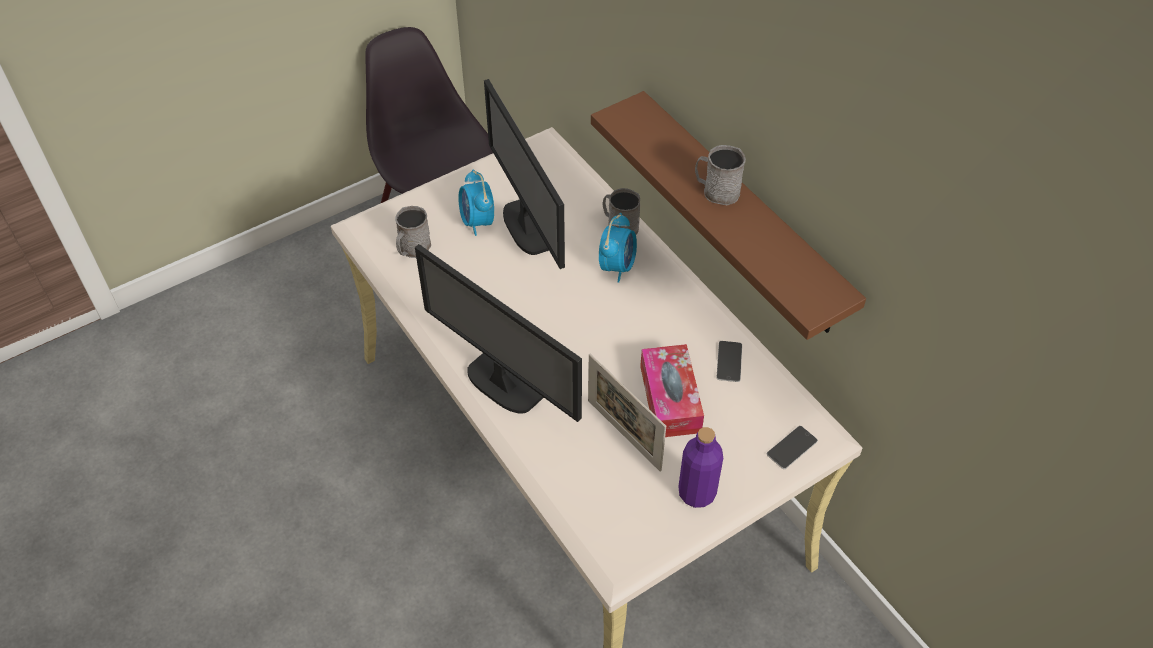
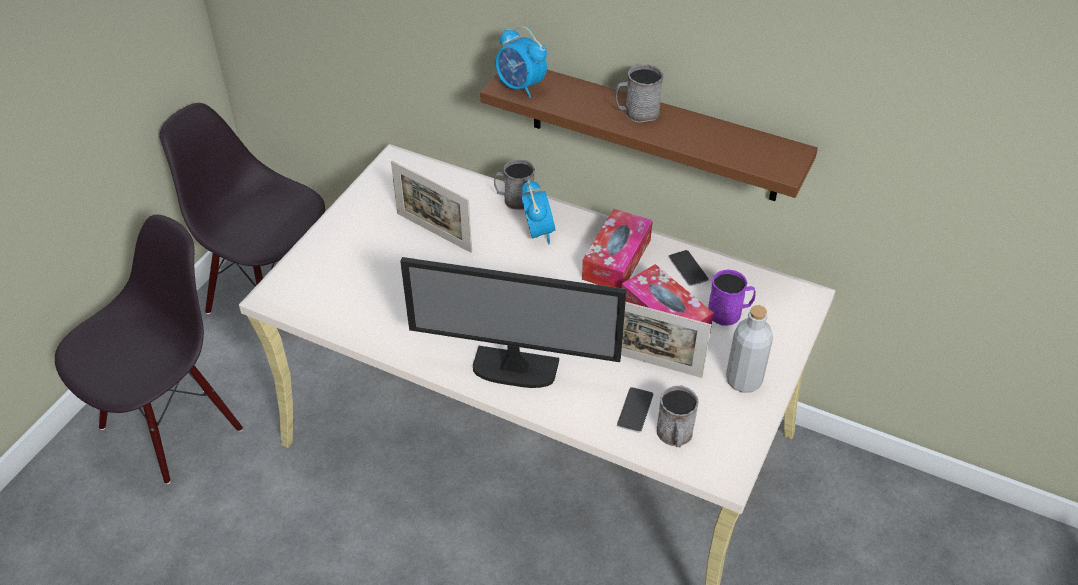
camera: 30 degrees left, 5 degrees down
grey mug [395,206,431,258] -> grey mug moved to [657,386,699,447]
alarm clock [458,169,494,236] -> alarm clock moved to [495,26,547,98]
monitor [484,79,565,269] -> picture frame [391,161,472,253]
purple bottle [678,427,723,508] -> grey bottle [726,305,773,393]
phone [767,426,818,469] -> phone moved to [617,387,654,433]
none -> black chair [55,215,243,484]
none -> tissue box [582,209,653,288]
none -> purple mug [708,269,756,325]

